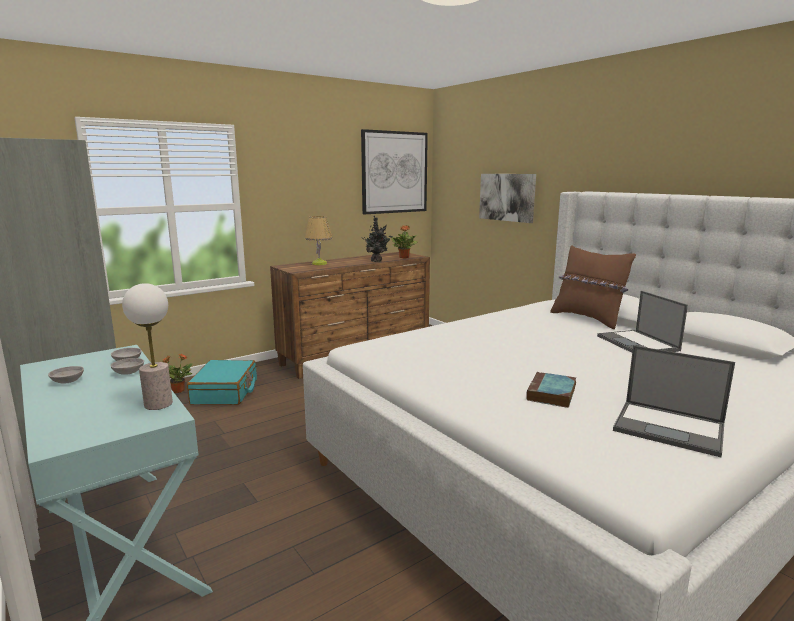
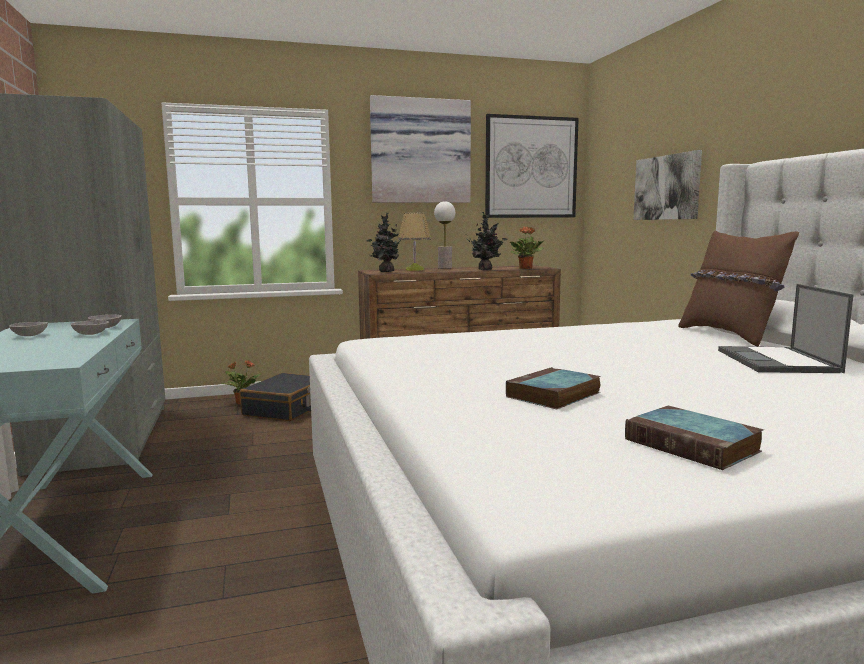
camera: 20 degrees right, 5 degrees down
table lamp [122,283,173,410] -> table lamp moved to [434,201,455,269]
turquoise suitcase [187,360,257,405] -> black suitcase [240,373,311,421]
laptop [613,345,735,457] -> book [625,406,764,470]
none -> potted plant [367,213,401,272]
none -> picture [370,95,471,203]

